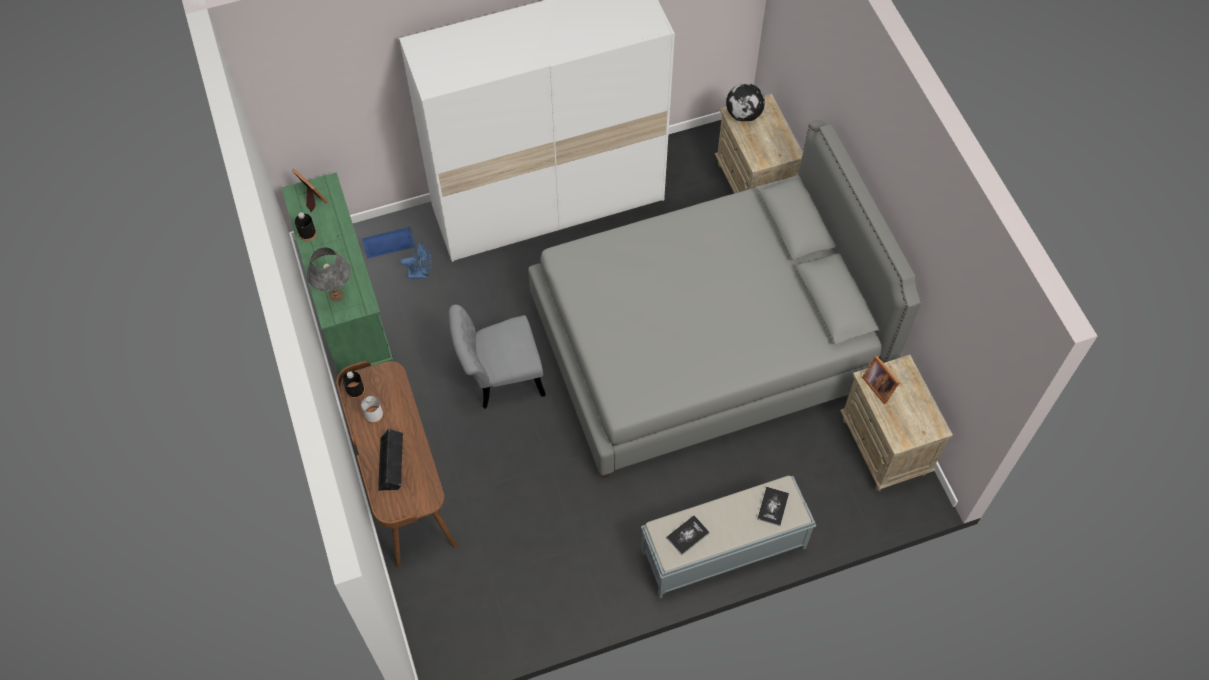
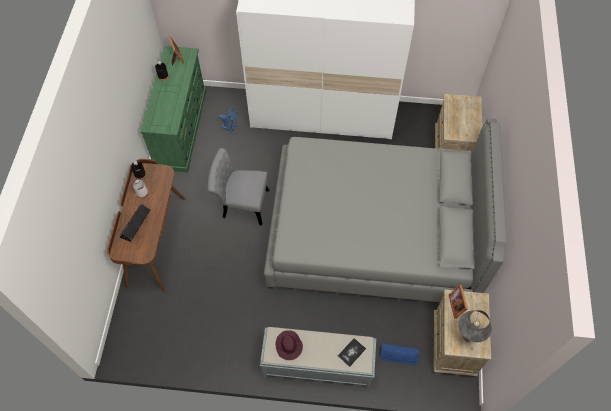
camera: 25 degrees right, 0 degrees up
grey table lamp [307,247,351,301] -> grey table lamp moved to [458,310,492,342]
blue speaker [362,227,415,259] -> blue speaker moved to [380,343,420,366]
book [666,515,710,555] -> purple hat [275,330,303,360]
globe [726,83,765,122] -> none

